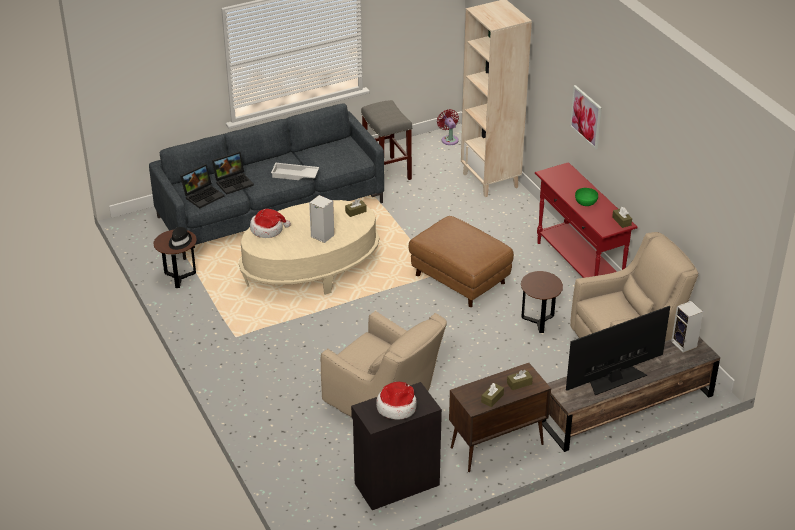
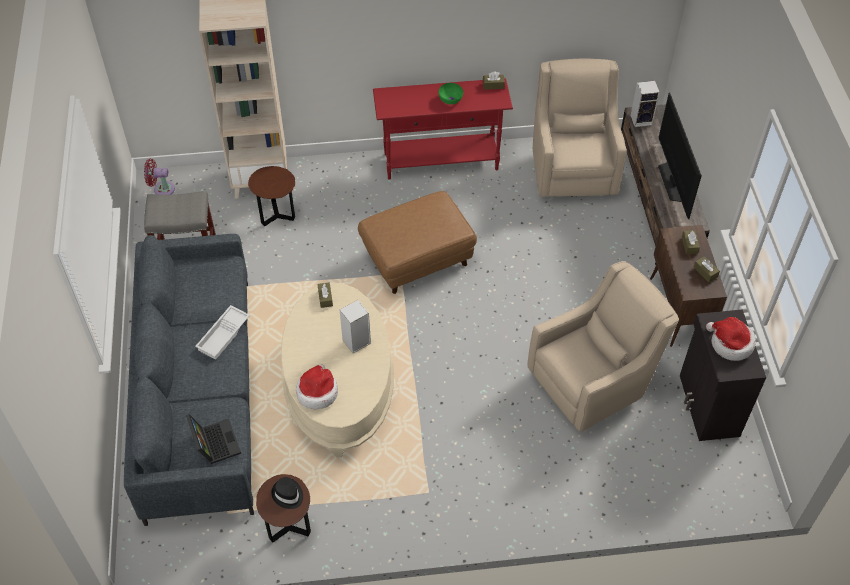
camera: 70 degrees left, 15 degrees up
laptop [212,152,254,195] -> none
brown side table [521,271,563,333] -> brown side table moved to [248,166,295,226]
picture [570,85,602,150] -> none

